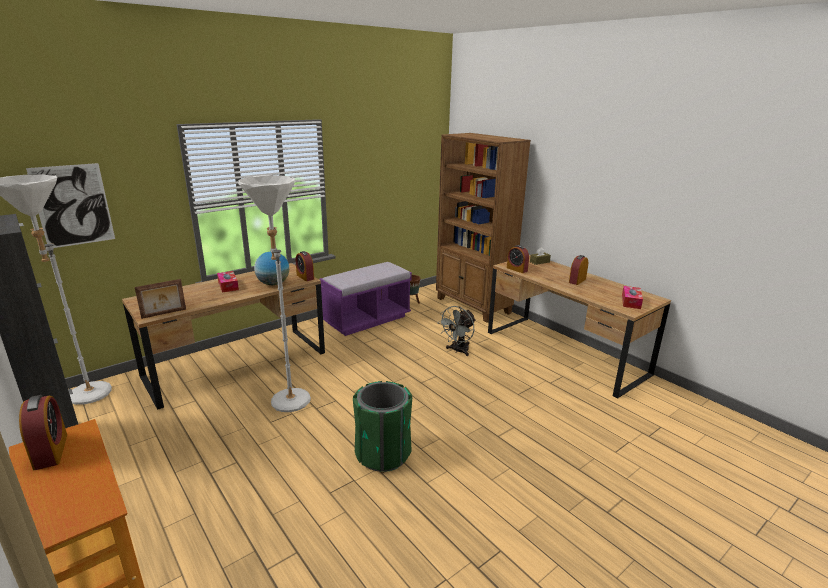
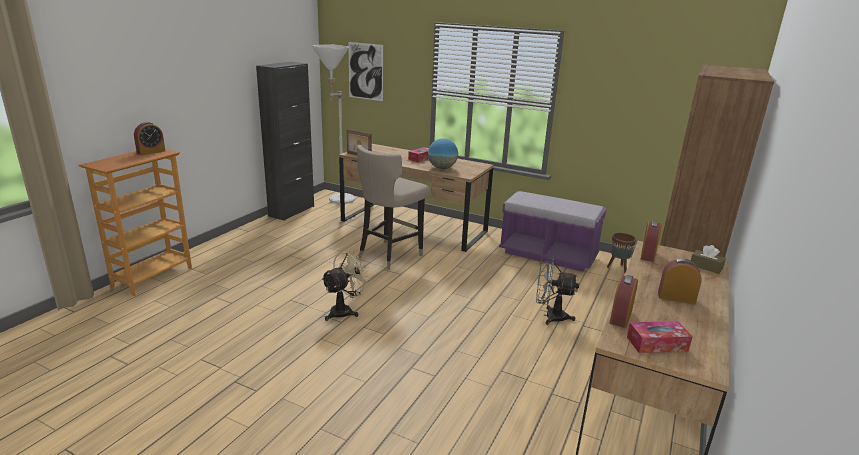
camera: 65 degrees right, 0 degrees up
white floor lamp [238,175,311,412] -> beige stool [357,145,430,270]
alarm clock [296,251,314,281] -> alarm clock moved to [610,275,638,328]
green trash can [353,381,412,472] -> beige fan [321,250,372,321]

